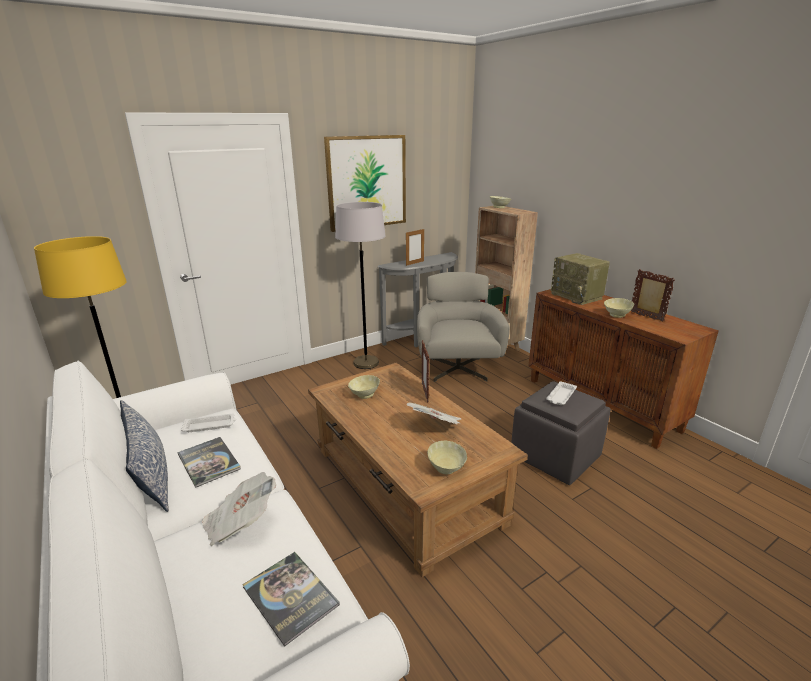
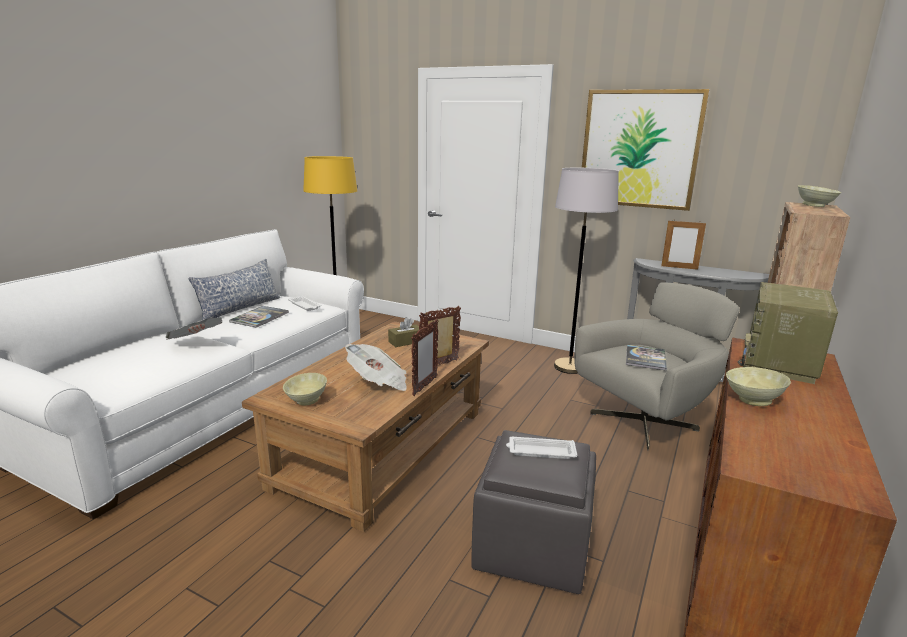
camera: 60 degrees right, 5 degrees down
book [242,552,340,647] -> book moved to [626,344,667,371]
beige bowl [348,375,380,399] -> brown tissue box [388,317,419,347]
picture frame [631,269,675,322] -> picture frame moved to [411,318,438,396]

